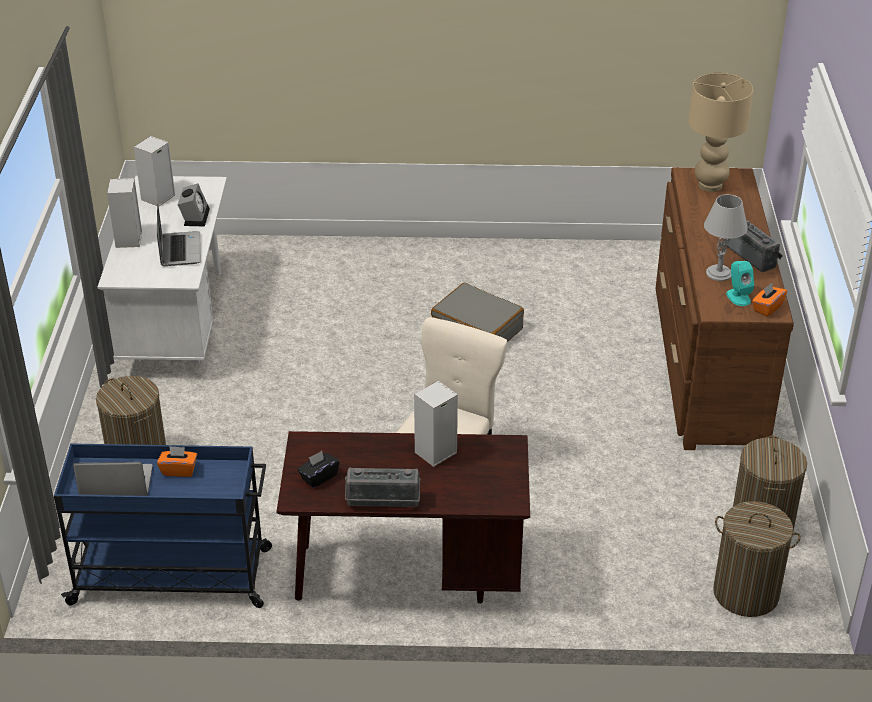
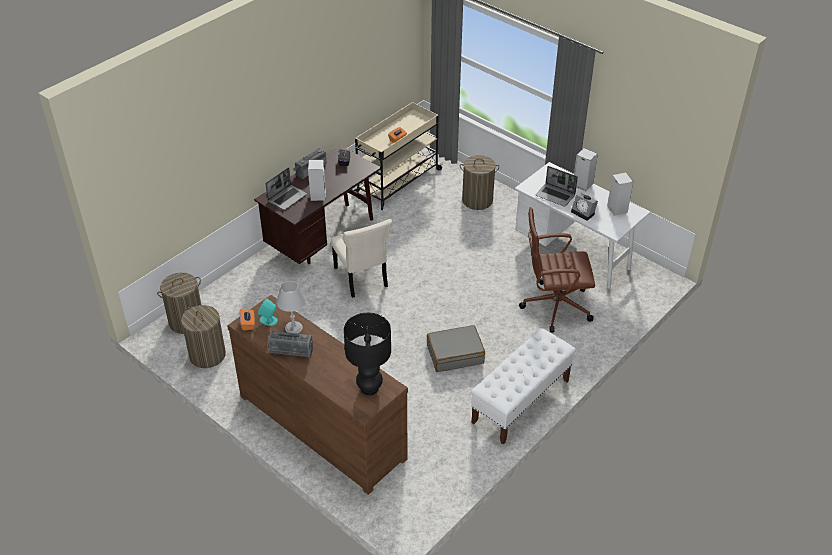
camera: 130 degrees right, 5 degrees up
blue cart [54,444,272,608] -> beige cart [355,102,443,210]
laptop [73,462,153,496] -> laptop moved to [265,167,307,210]
beige table lamp [688,73,754,192] -> black table lamp [344,313,391,395]
none -> white bench [471,328,576,445]
none -> brown office chair [519,207,595,332]

